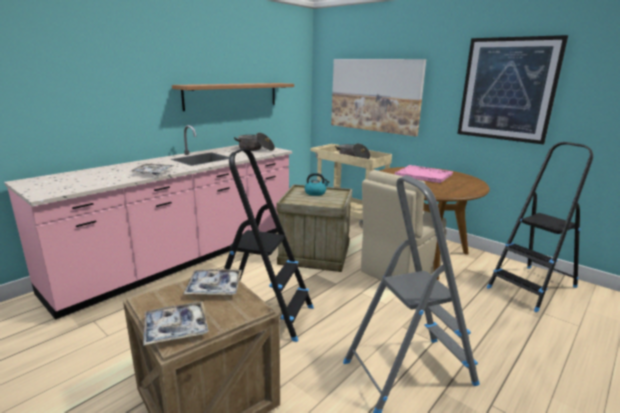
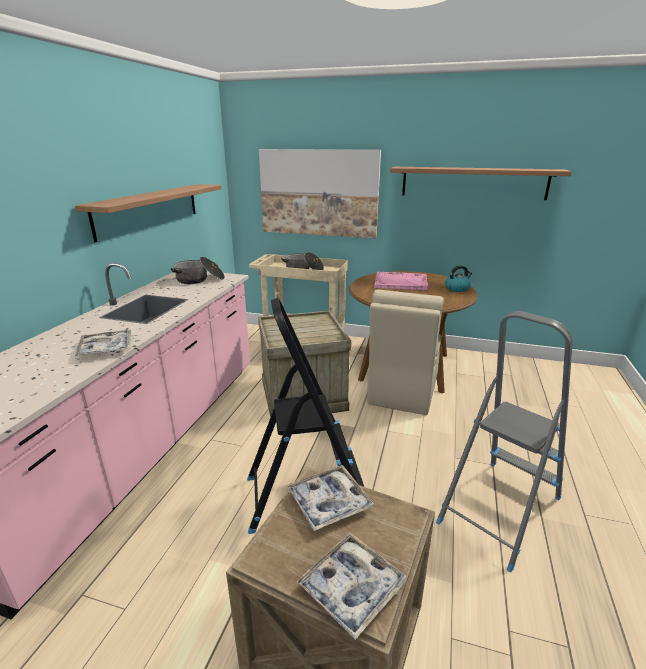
camera: 25 degrees left, 5 degrees up
kettle [304,173,330,196] -> kettle moved to [445,265,472,292]
picture [457,35,568,145] -> shelf [390,167,572,200]
black step ladder [487,142,593,312] -> none

